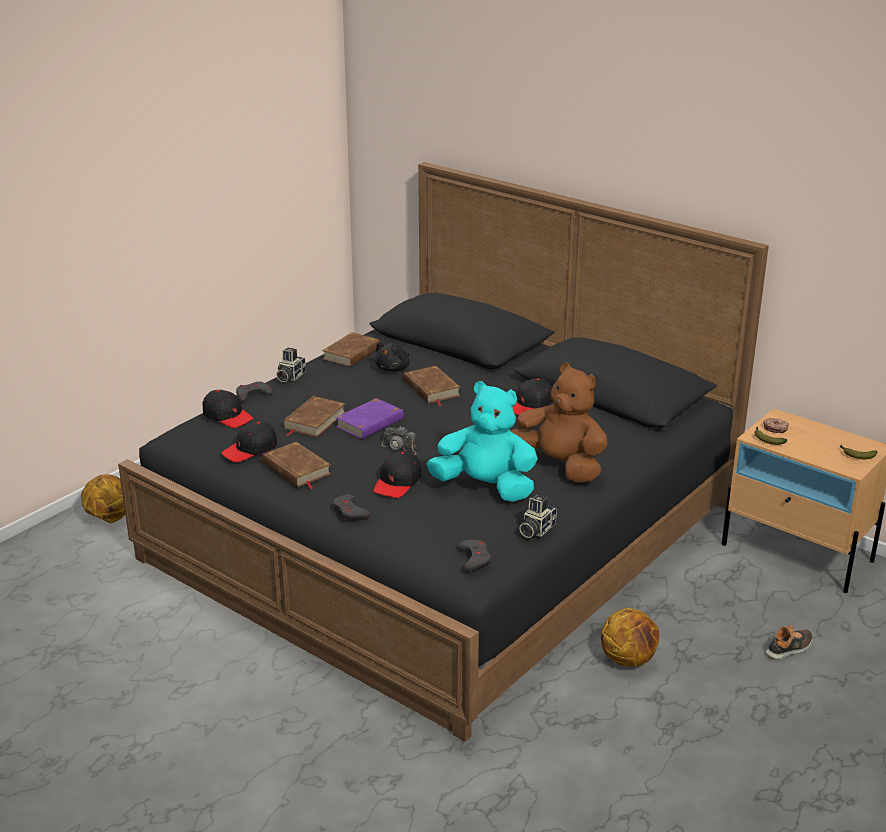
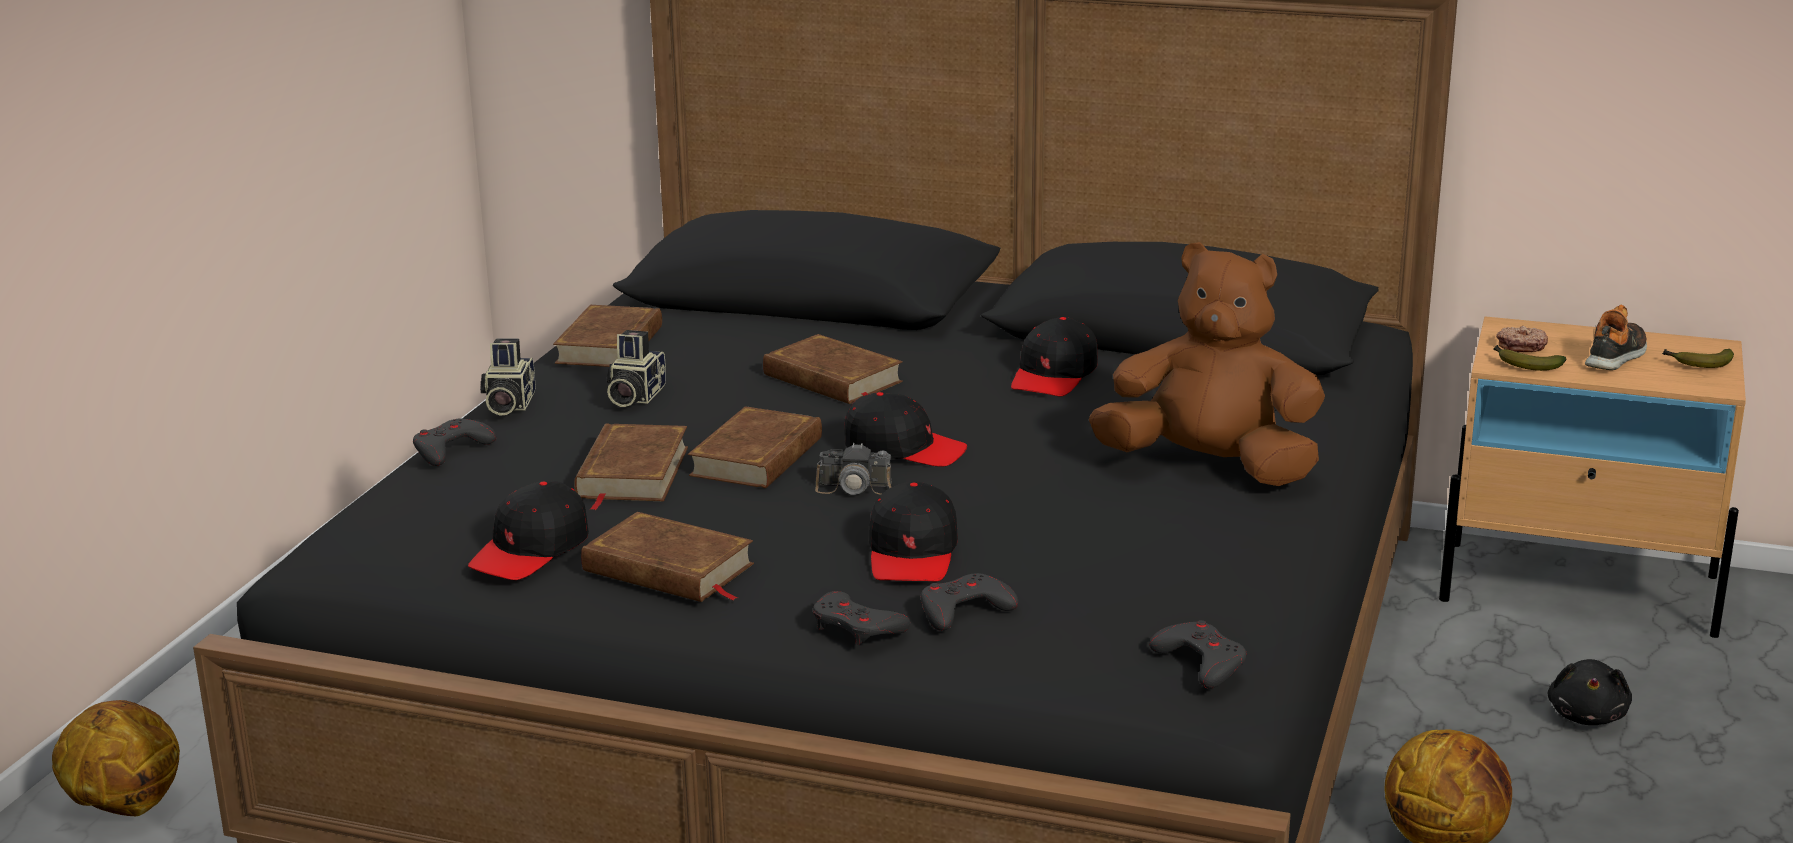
camera: 20 degrees left, 5 degrees down
black cap [203,390,253,428] -> black cap moved to [845,392,967,466]
purple book [335,398,404,439] -> brown book [688,406,822,488]
black plush toy [375,342,410,372] -> black plush toy moved to [1548,659,1632,725]
turquoise plush toy [426,381,538,502] -> none
camera [519,495,557,538] -> camera moved to [606,330,666,407]
shoe [765,625,812,660] -> shoe moved to [1585,305,1647,370]
none -> grey game controller [921,573,1019,631]

